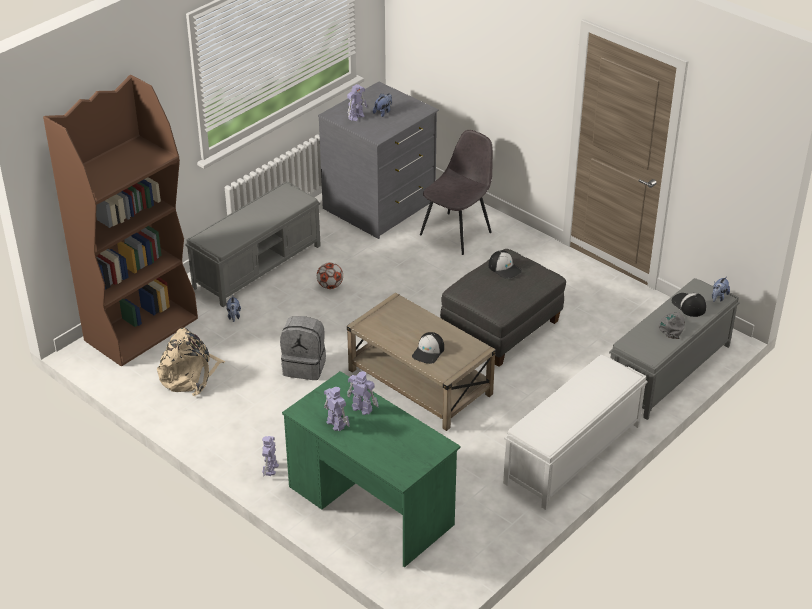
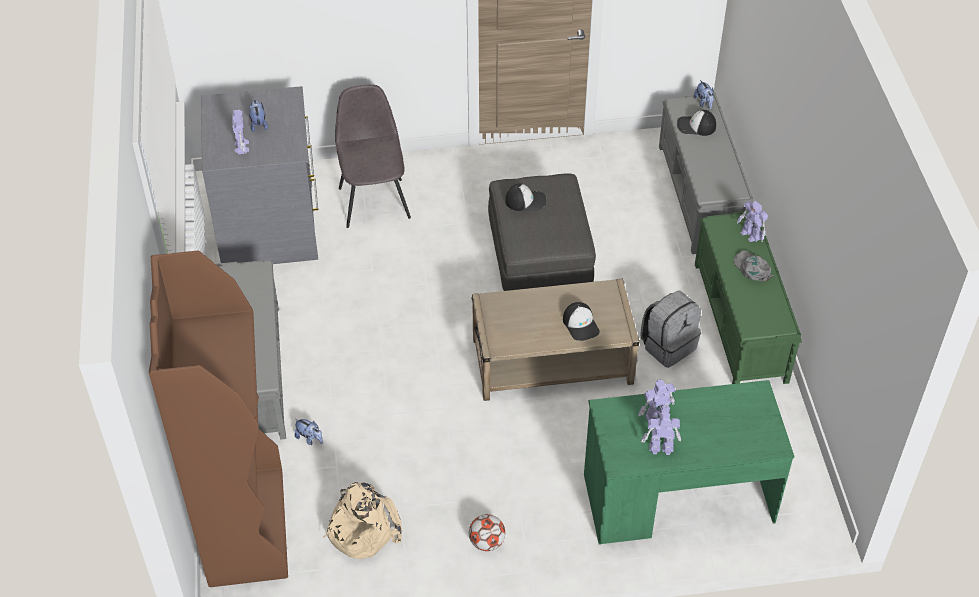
camera: 50 degrees left, 10 degrees up
toy robot [262,436,279,477] -> toy robot moved to [737,201,768,242]
grey backpack [280,316,326,380] -> grey backpack moved to [640,291,701,368]
football [317,262,343,289] -> football moved to [469,514,505,551]
white bench [503,355,648,510] -> green bench [695,211,802,384]
grey cap [659,312,685,339] -> grey cap moved to [734,250,774,282]

